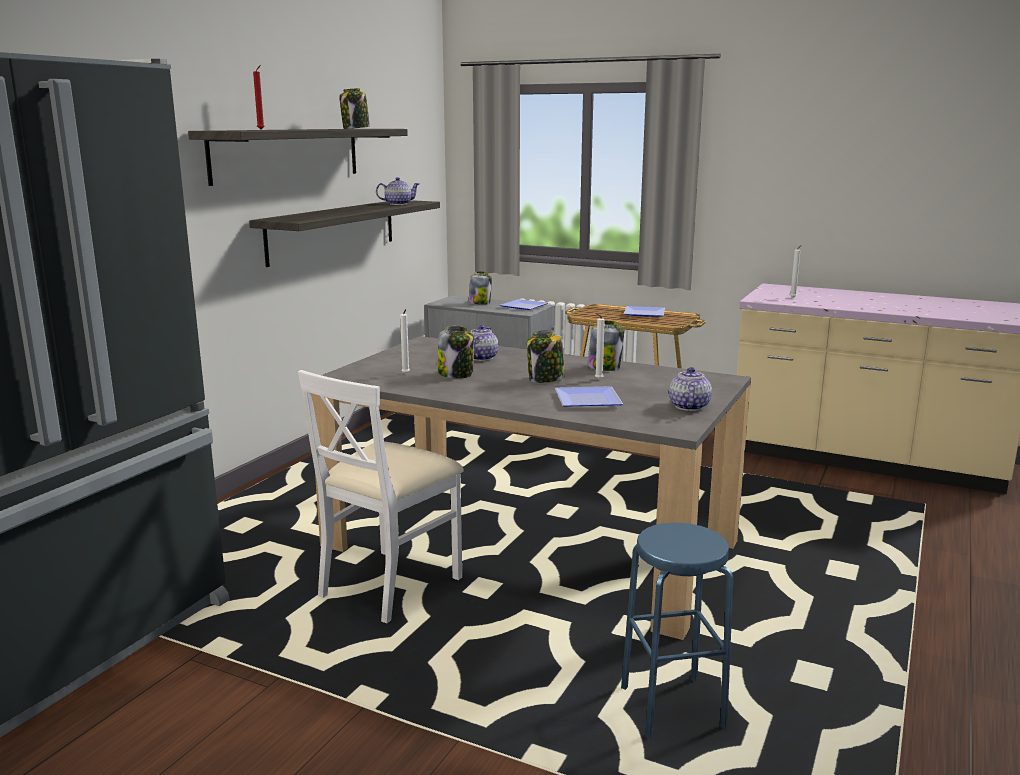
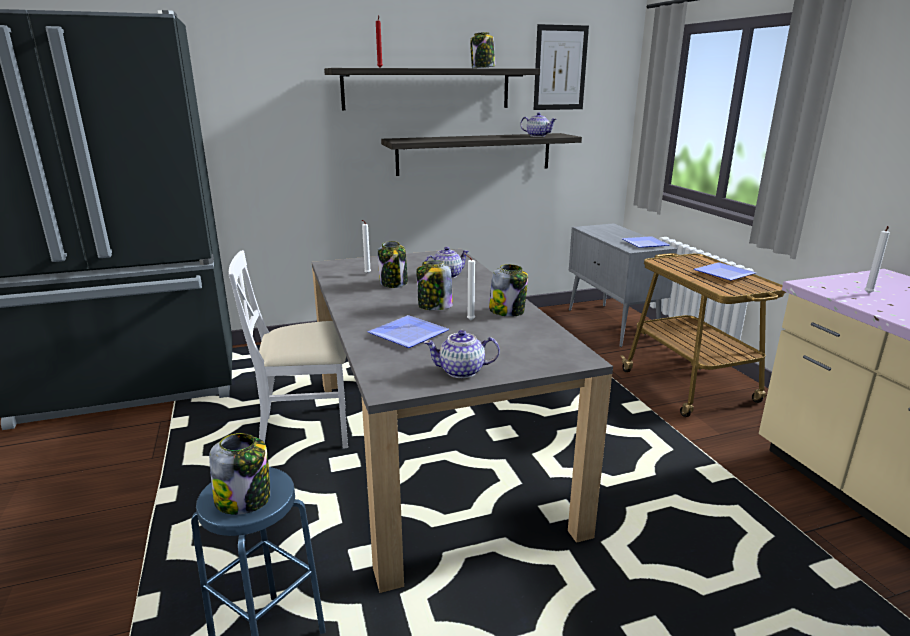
camera: 45 degrees right, 5 degrees up
jar [469,271,492,305] -> jar moved to [209,433,270,515]
teapot [669,367,712,411] -> teapot turned 150 degrees counterclockwise [423,330,500,378]
none -> picture [534,24,589,110]

